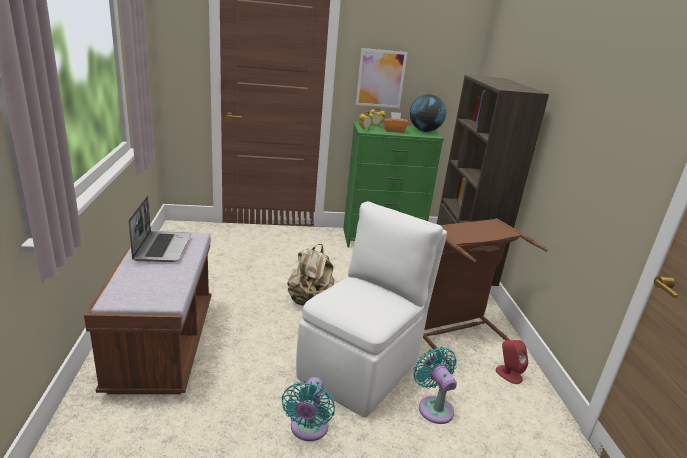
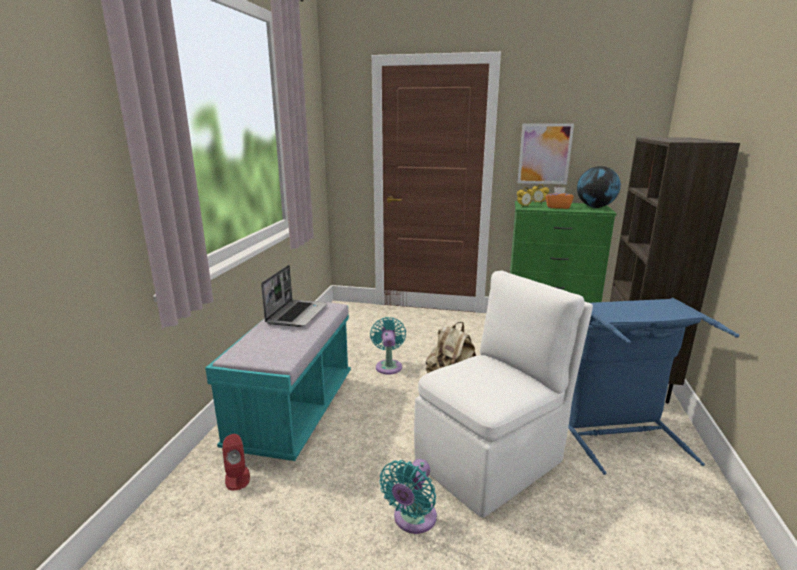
camera: 20 degrees right, 5 degrees down
brown bench [84,230,211,394] -> turquoise bench [205,301,351,461]
turquoise fan [413,347,457,424] -> turquoise fan moved to [370,317,406,374]
brown laundry basket [423,218,548,366] -> blue laundry basket [568,298,739,475]
red speaker [495,340,528,384] -> red speaker moved to [222,434,250,491]

